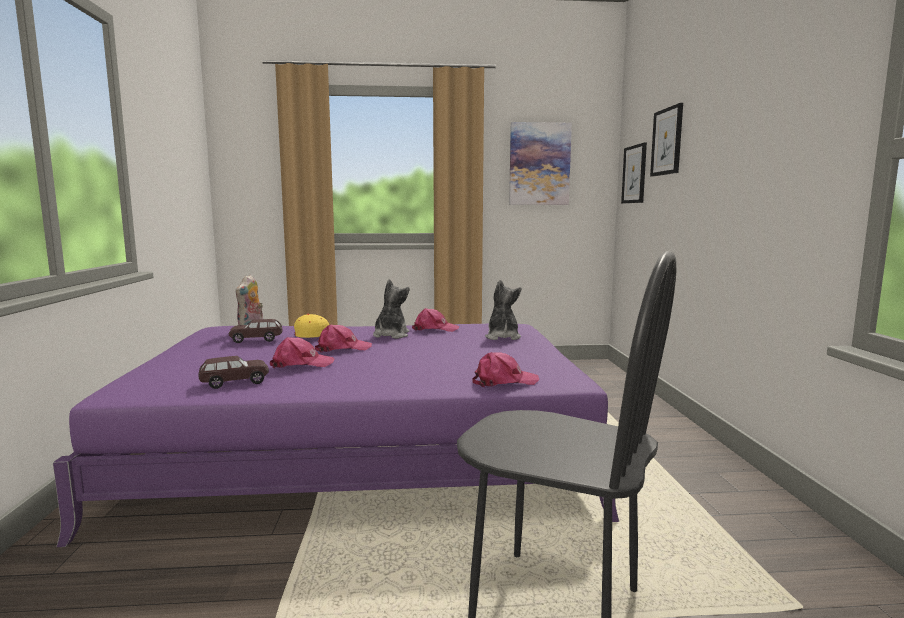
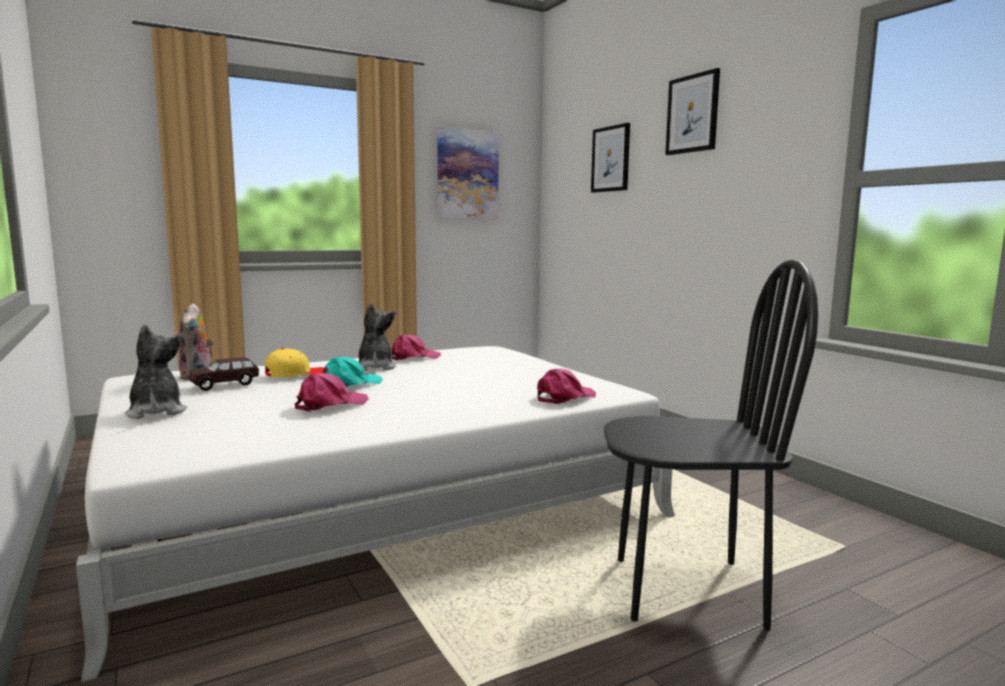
camera: 25 degrees left, 0 degrees up
purple bed [53,324,619,547] -> white bed [76,346,675,682]
brown toy car [198,356,269,389] -> none
pink cap [315,325,372,353] -> turquoise cap [323,357,383,387]
plush toy [485,280,521,340] -> plush toy moved to [125,324,187,419]
picture [621,143,647,203] -> picture moved to [665,68,720,155]

